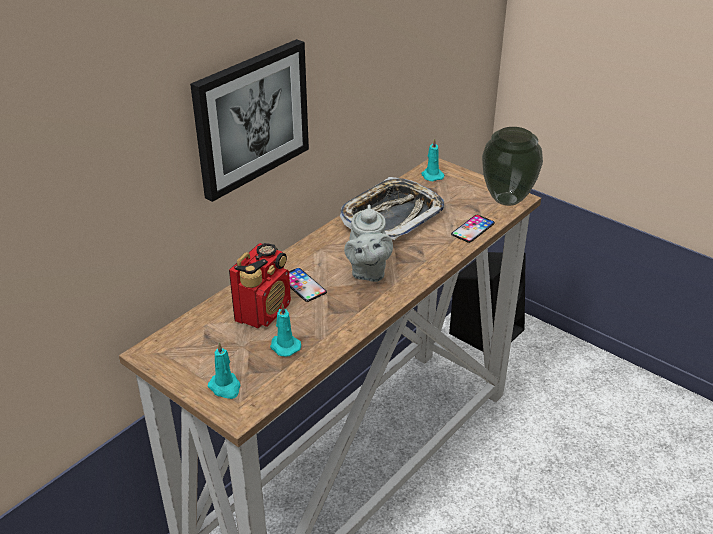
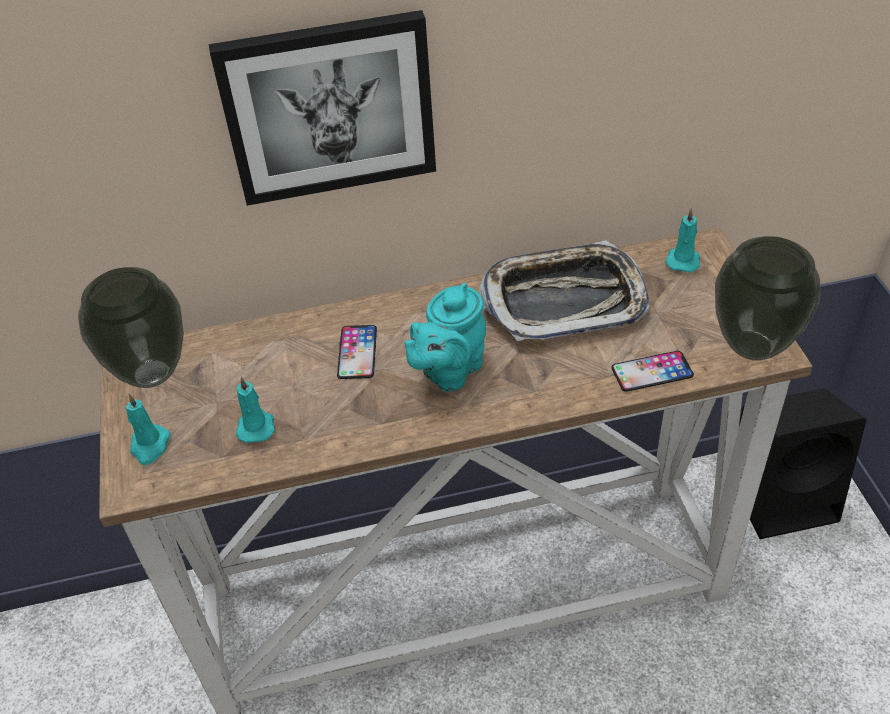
camera: 40 degrees right, 10 degrees up
radio [229,243,291,328] -> none
grey teapot [344,205,393,282] -> turquoise teapot [404,283,486,392]
none -> vase [78,267,184,388]

